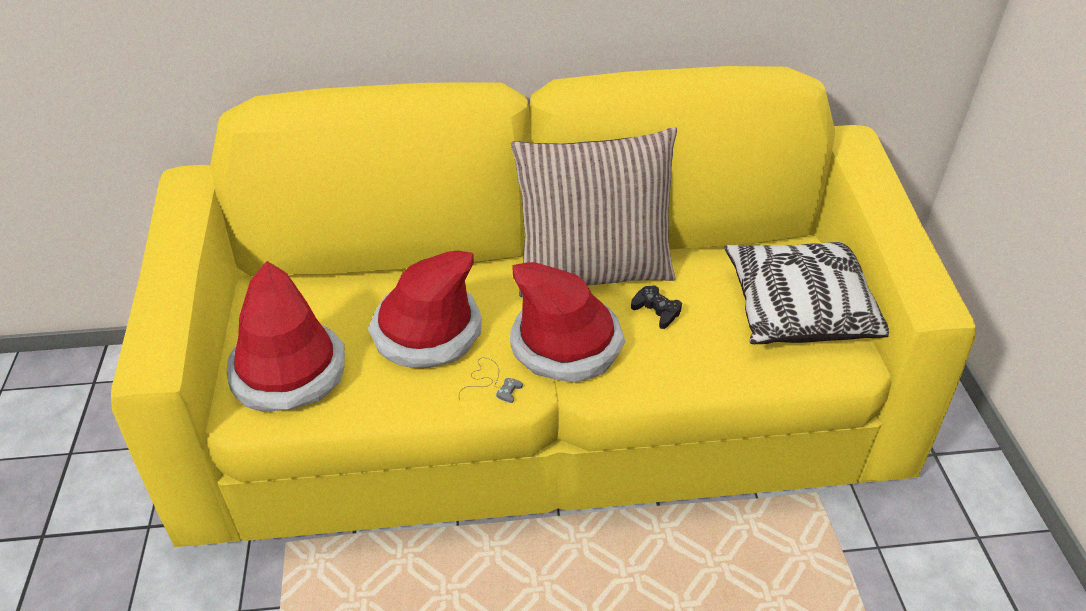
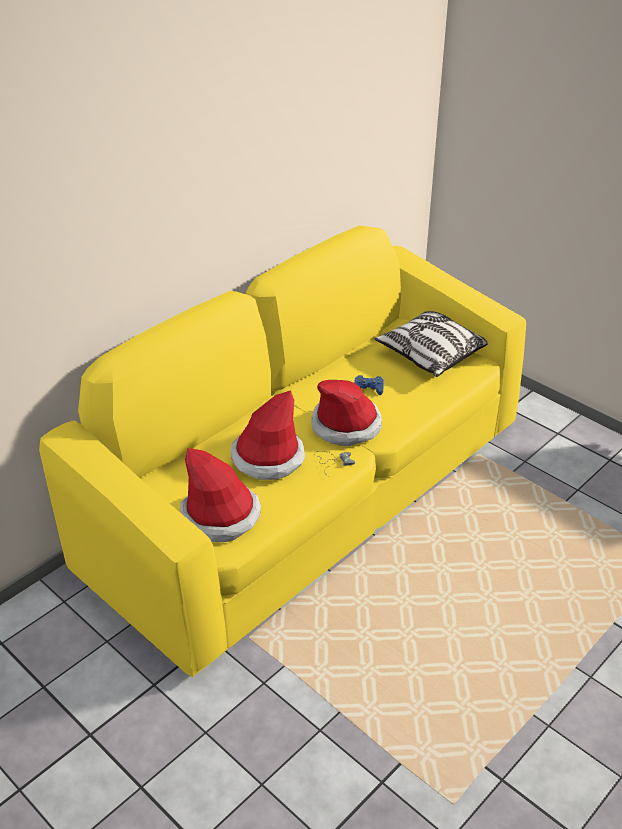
camera: 40 degrees left, 5 degrees down
pillow [511,127,677,297] -> none
black game controller [631,285,682,329] -> blue game controller [354,375,384,395]

